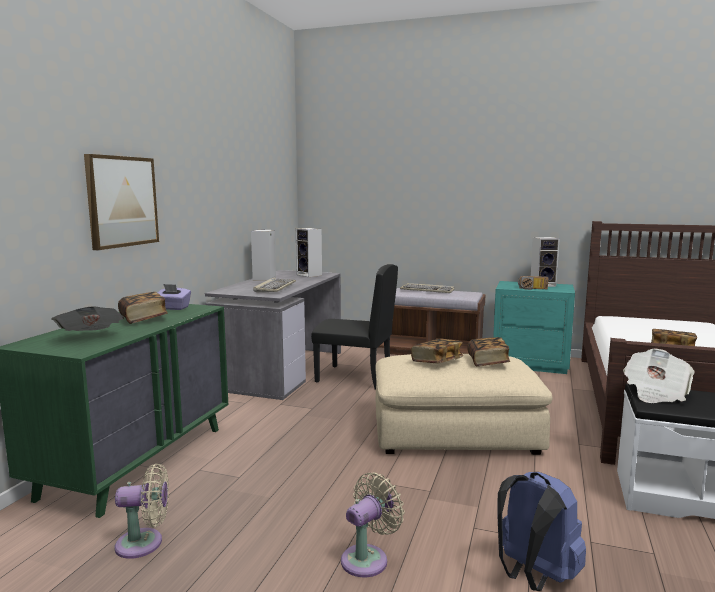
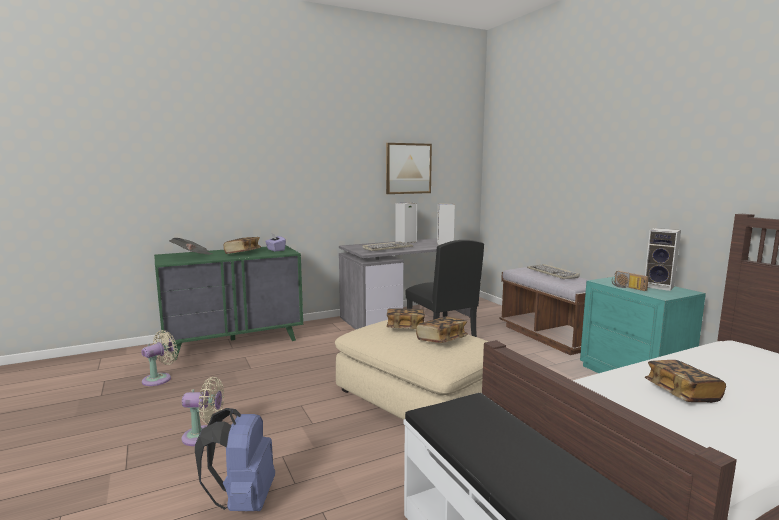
camera: 45 degrees right, 0 degrees up
picture [84,154,159,250] -> picture moved to [386,143,432,194]
beige fan [115,463,169,559] -> beige fan turned 90 degrees counterclockwise [142,330,178,386]
newspaper [623,349,695,403] -> none

